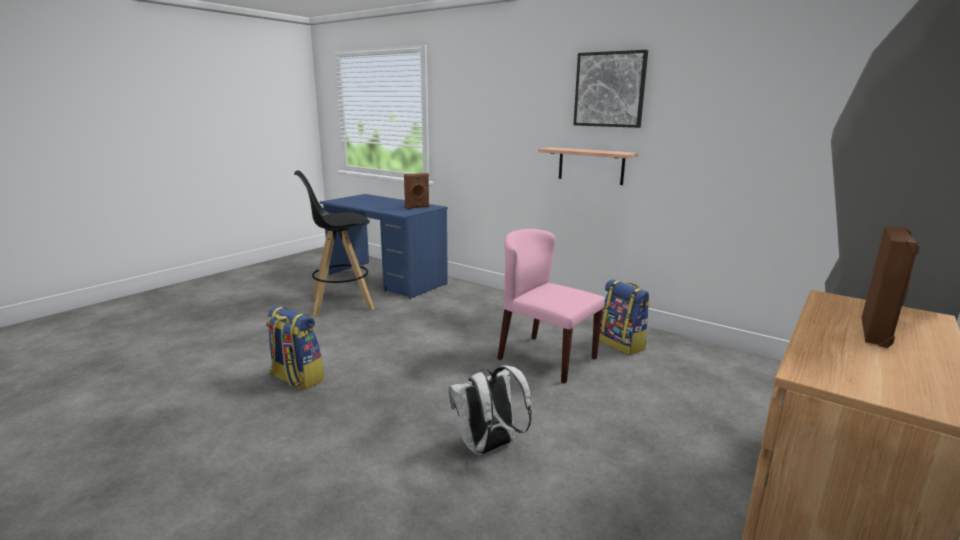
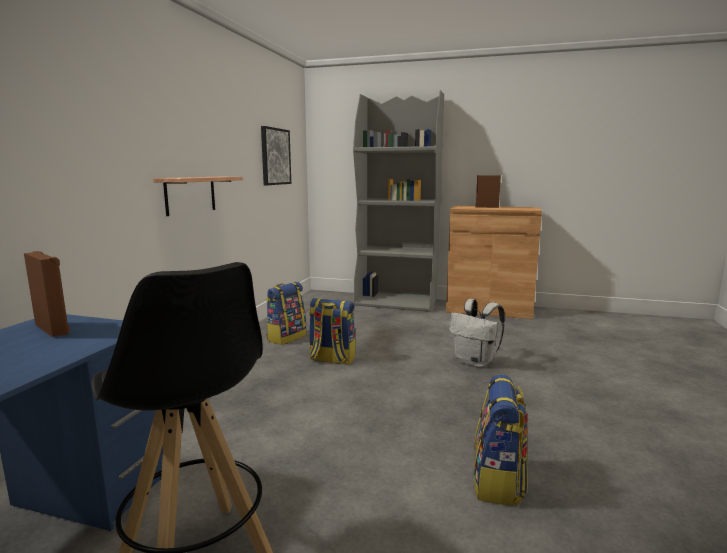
camera: 110 degrees left, 5 degrees down
pink chair [497,229,605,384] -> backpack [309,298,356,365]
picture [574,50,648,128] -> picture moved to [261,126,291,185]

